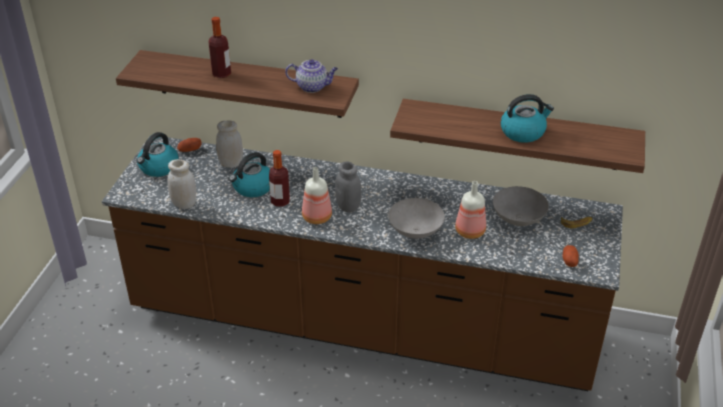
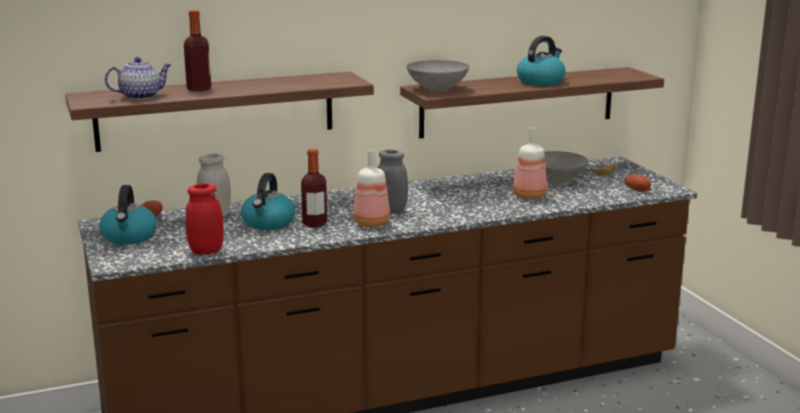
camera: 35 degrees left, 20 degrees down
white jar [167,159,196,209] -> red jar [185,184,223,254]
teapot [285,59,338,93] -> teapot moved to [105,57,171,100]
grey bowl [388,198,445,239] -> grey bowl moved to [406,60,469,92]

